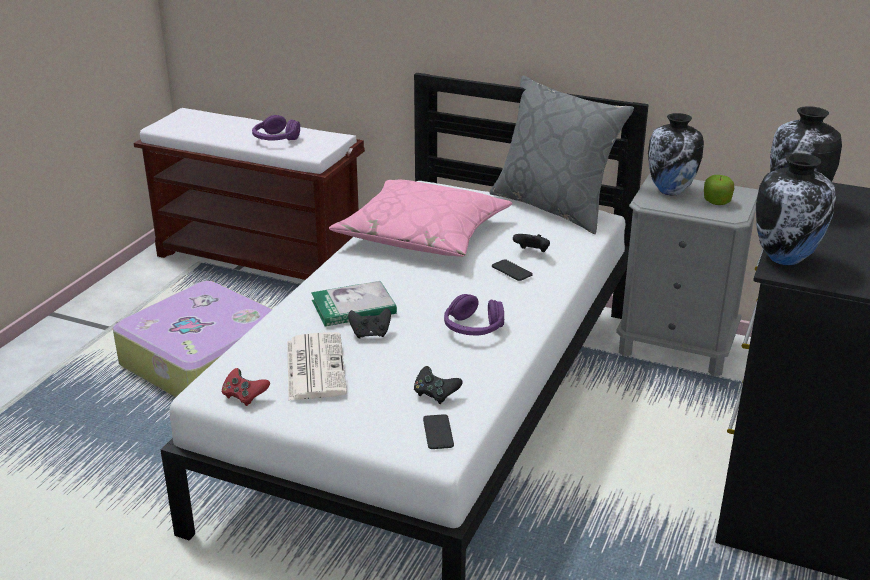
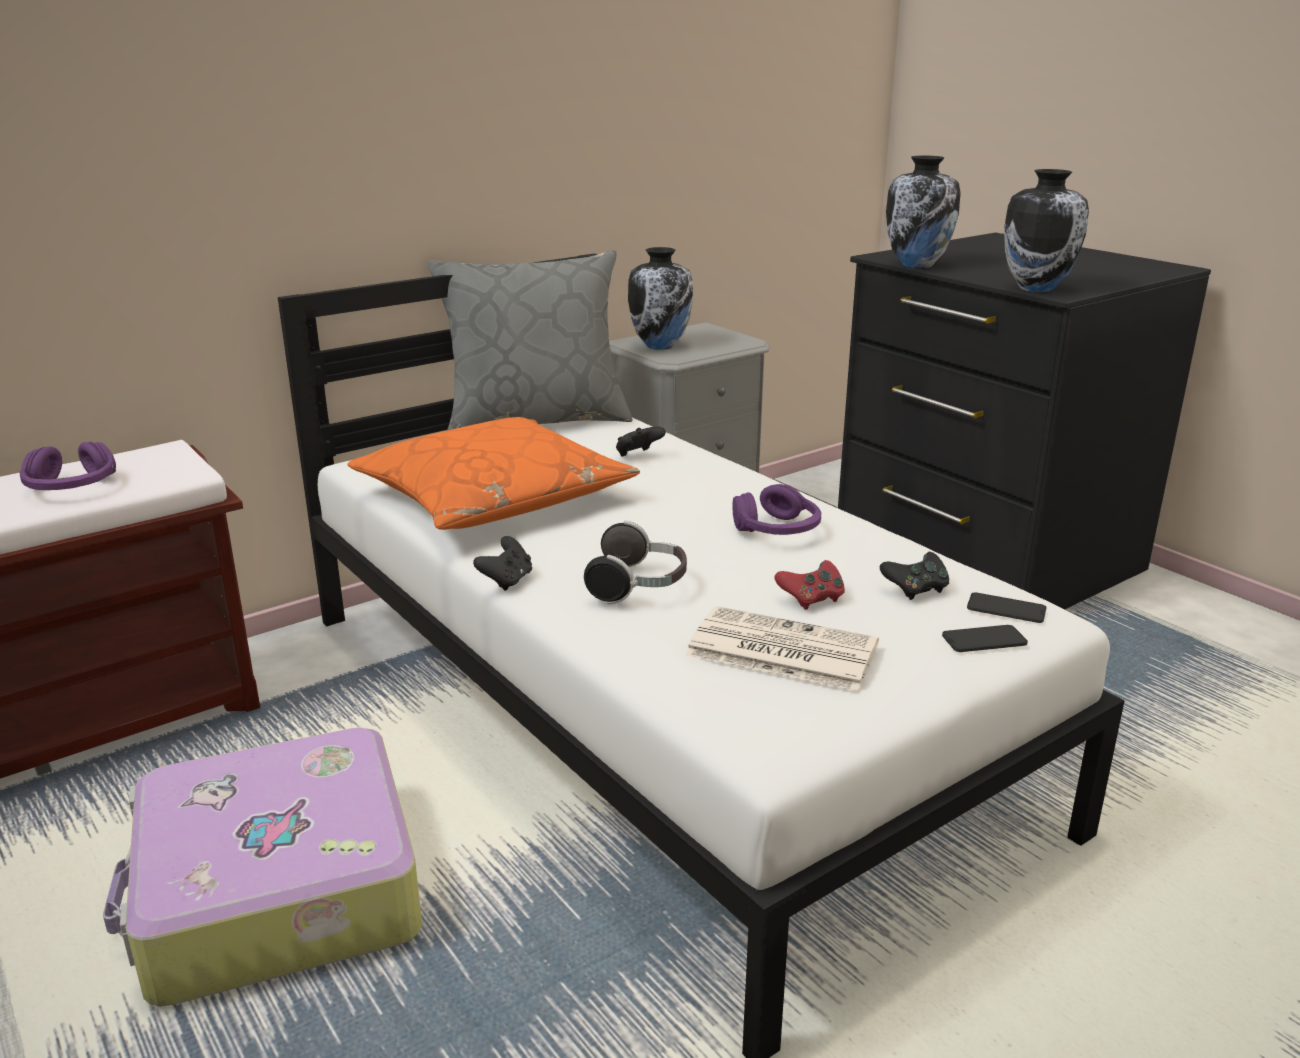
camera: 60 degrees left, 5 degrees down
red game controller [221,368,270,406] -> red game controller moved to [774,560,845,610]
book [311,281,397,326] -> headphones [584,521,687,604]
pink pillow [329,180,512,257] -> orange pillow [348,417,640,530]
black game controller [348,308,391,338] -> black game controller moved to [473,536,532,591]
phone [492,259,533,281] -> phone moved to [942,625,1028,652]
apple [704,175,734,205] -> none

